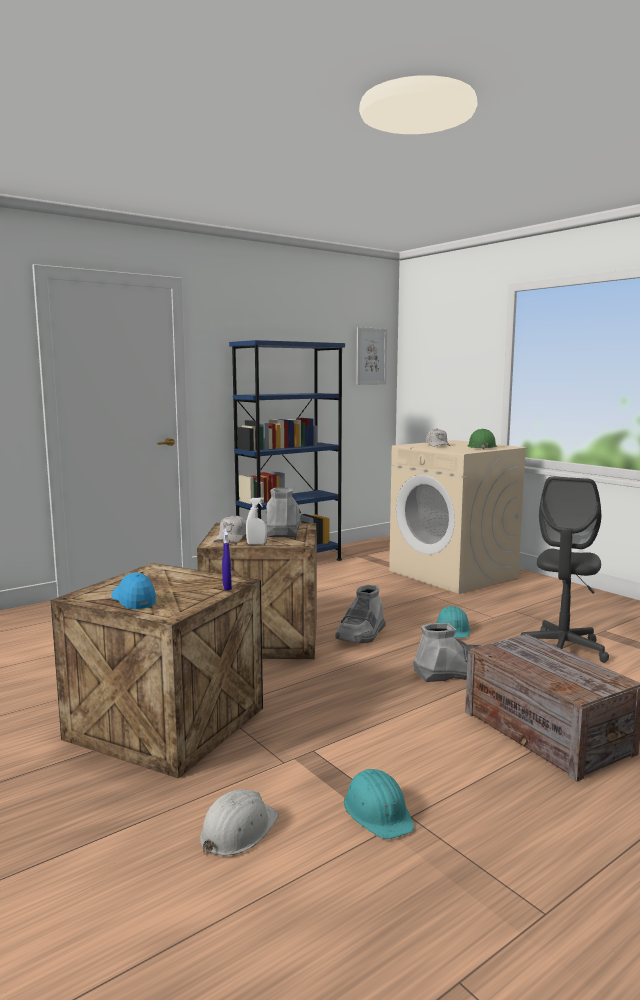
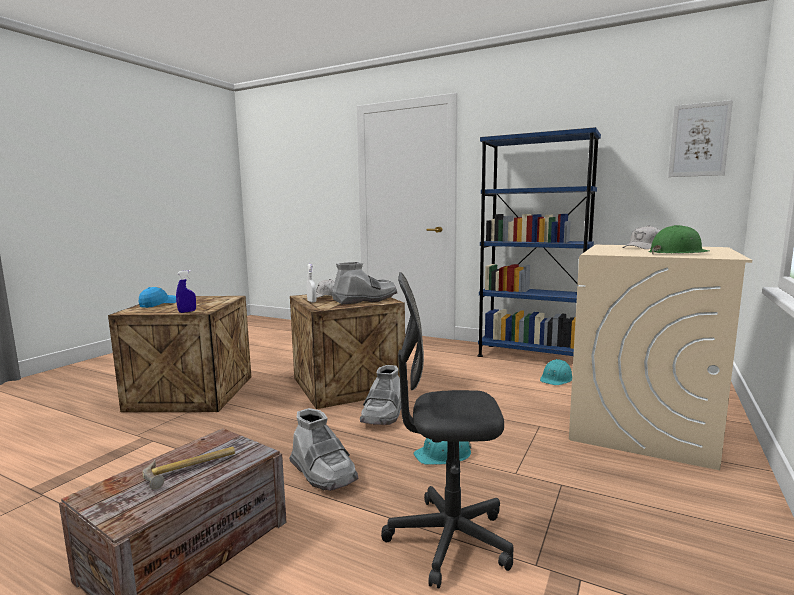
camera: 65 degrees right, 0 degrees up
white hard hat [200,789,279,856] -> none
grey boot [335,585,386,643] -> grey boot turned 75 degrees counterclockwise [360,365,401,425]
turquoise hard hat [344,769,414,839] -> turquoise hard hat moved to [540,359,572,385]
none -> hammer [142,446,235,490]

